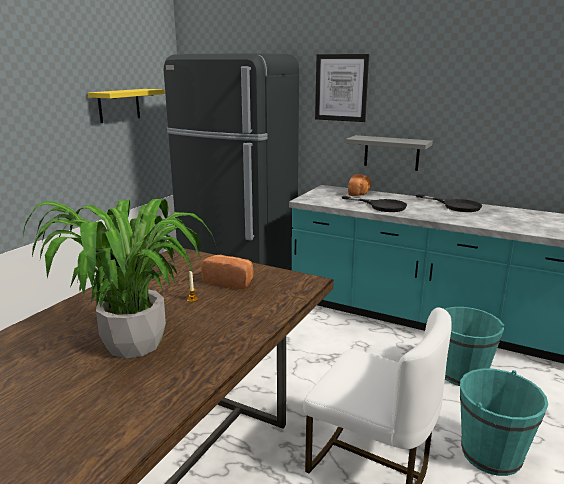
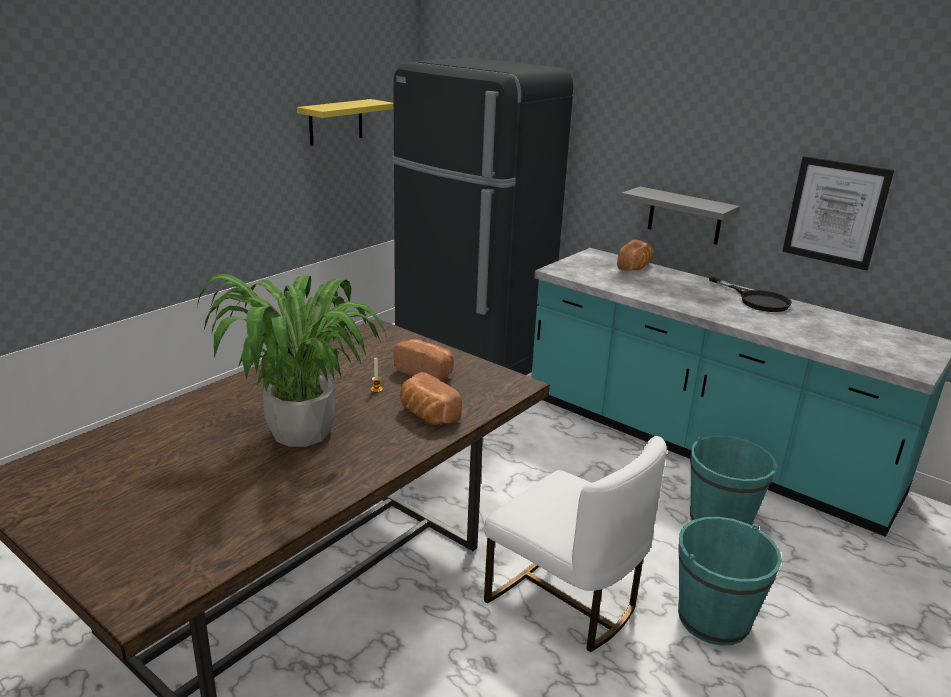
camera: 10 degrees right, 5 degrees up
picture [315,54,369,122] -> picture moved to [782,156,894,270]
black frying pan [342,196,407,212] -> none
none -> bread [400,372,462,425]

